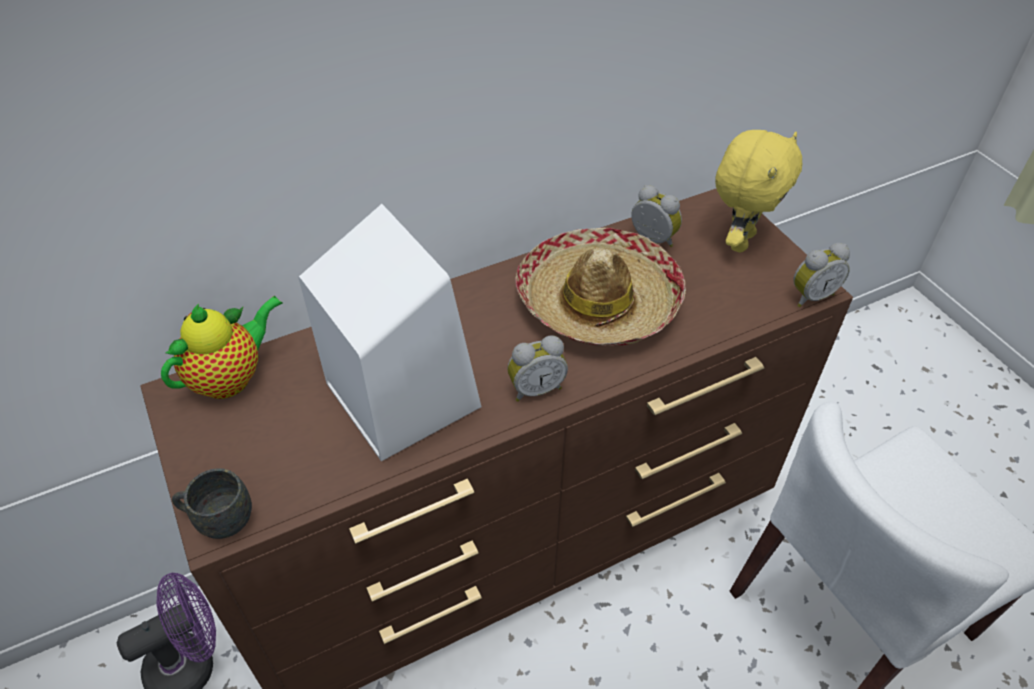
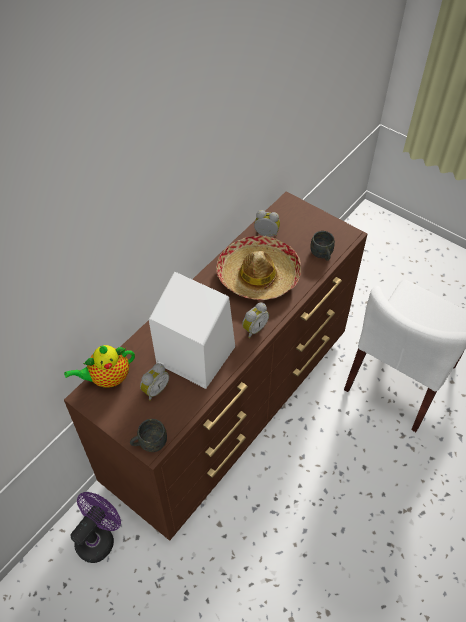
camera: 25 degrees left, 5 degrees up
teapot [161,296,283,399] -> teapot turned 135 degrees counterclockwise [64,345,135,388]
yellow plush toy [715,130,802,252] -> none
alarm clock [793,243,850,307] -> alarm clock moved to [140,363,169,401]
none -> grey mug [310,231,335,261]

